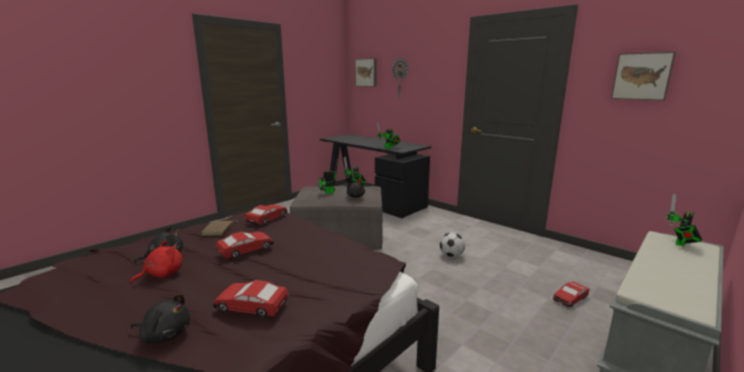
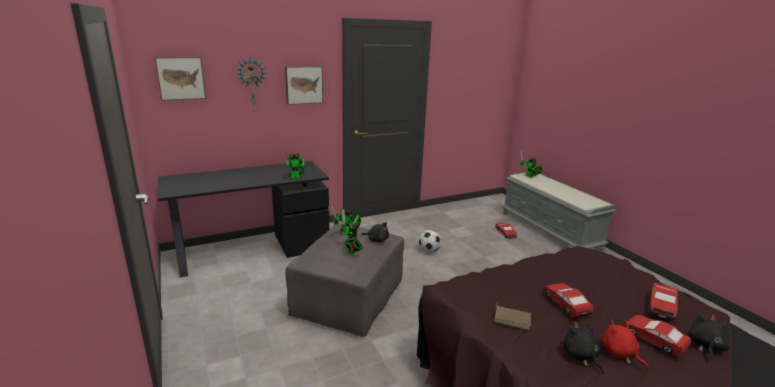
camera: 70 degrees left, 5 degrees up
toy car [245,205,287,225] -> toy car moved to [623,315,691,357]
picture [611,52,676,100] -> picture moved to [285,66,323,105]

